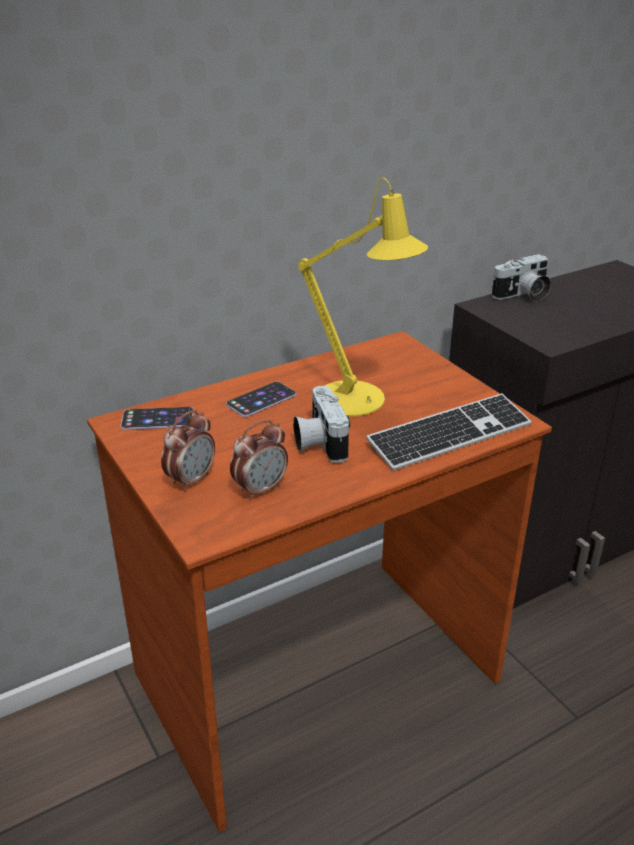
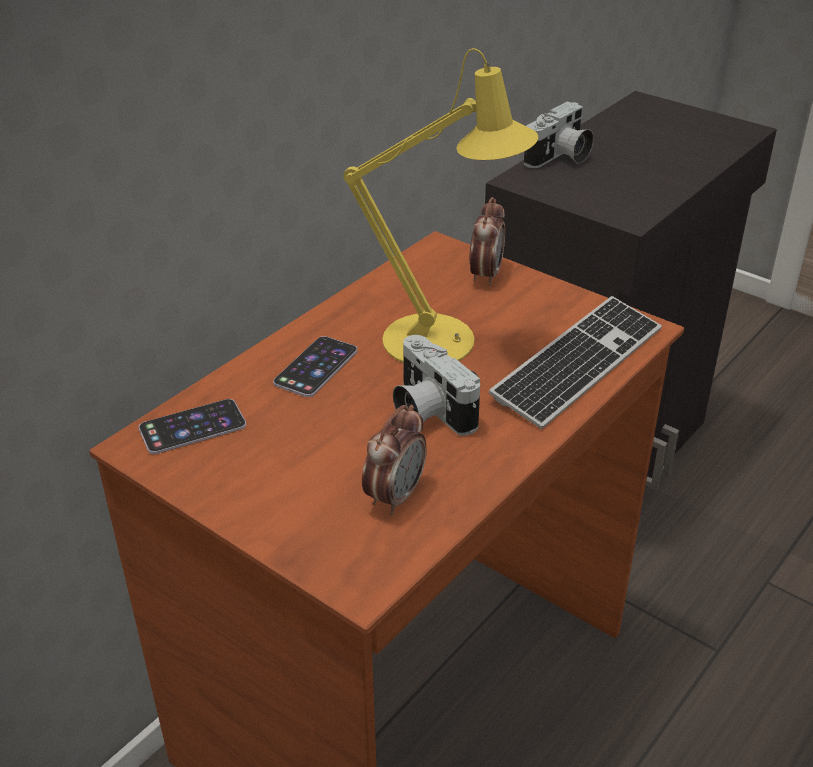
camera: 20 degrees left, 5 degrees up
alarm clock [161,410,215,492] -> alarm clock moved to [469,197,505,285]

